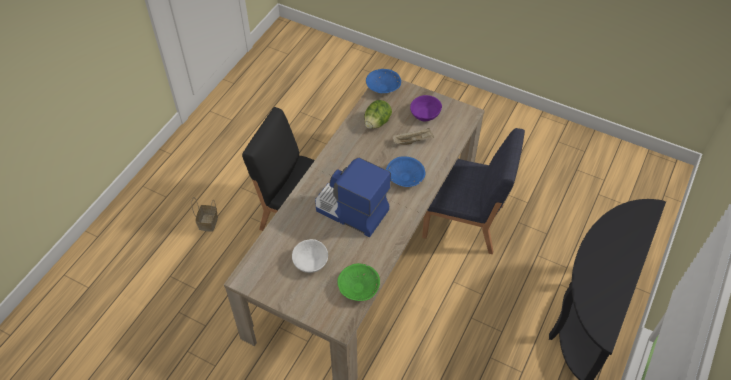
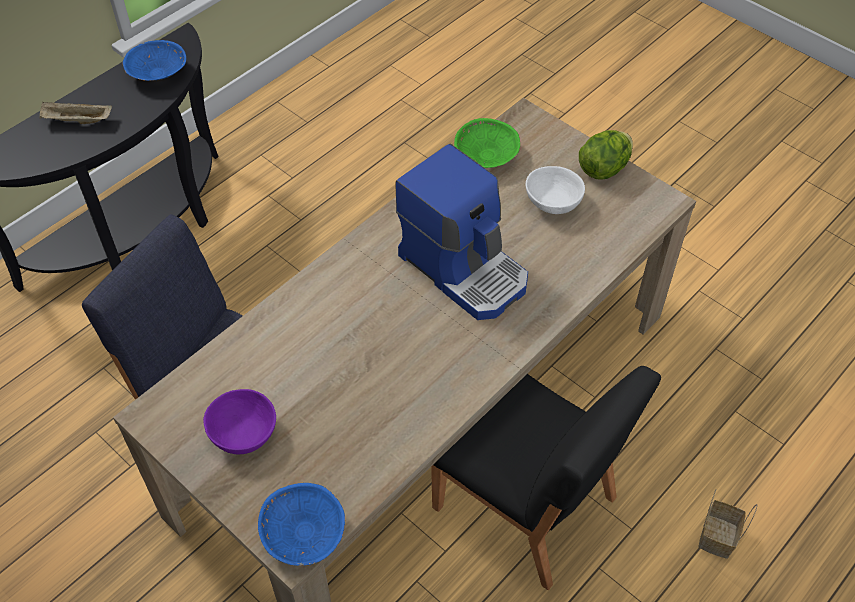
camera: 165 degrees left, 0 degrees up
lettuce [364,100,392,129] -> lettuce moved to [579,130,633,180]
blue bowl [386,156,425,187] -> blue bowl moved to [123,40,186,81]
beige tray [392,128,434,145] -> beige tray moved to [39,101,112,124]

